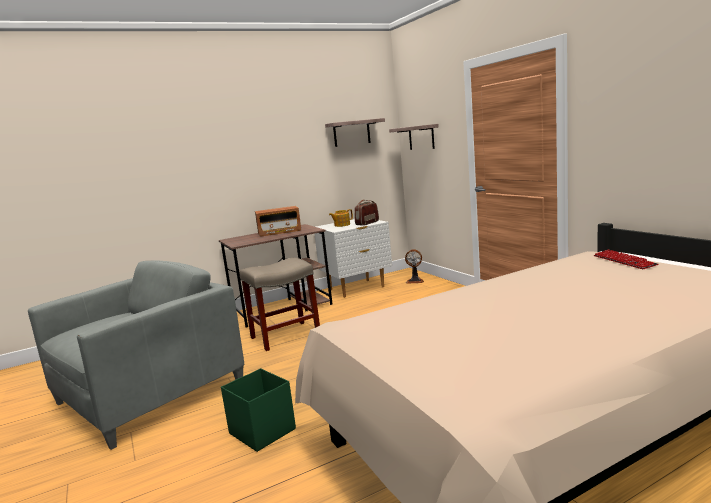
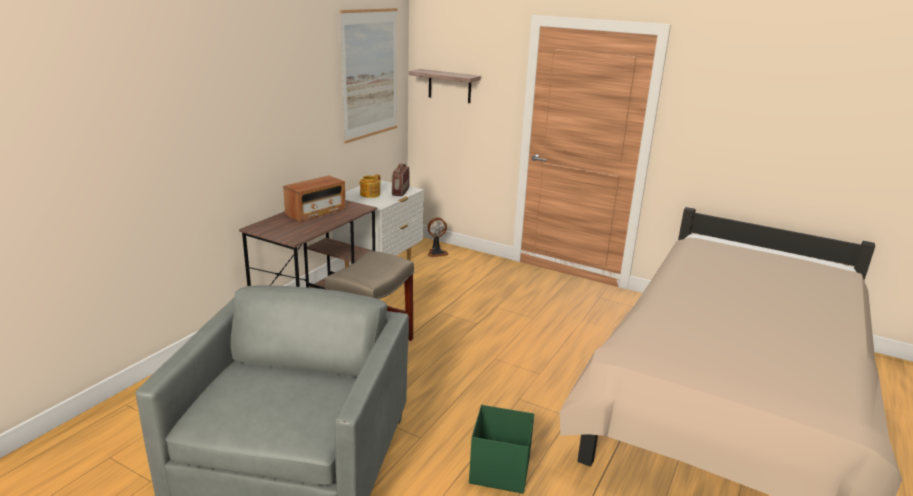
camera: 35 degrees left, 10 degrees up
shelf [325,118,385,147] -> picture [340,8,397,144]
keyboard [594,249,659,269] -> none

